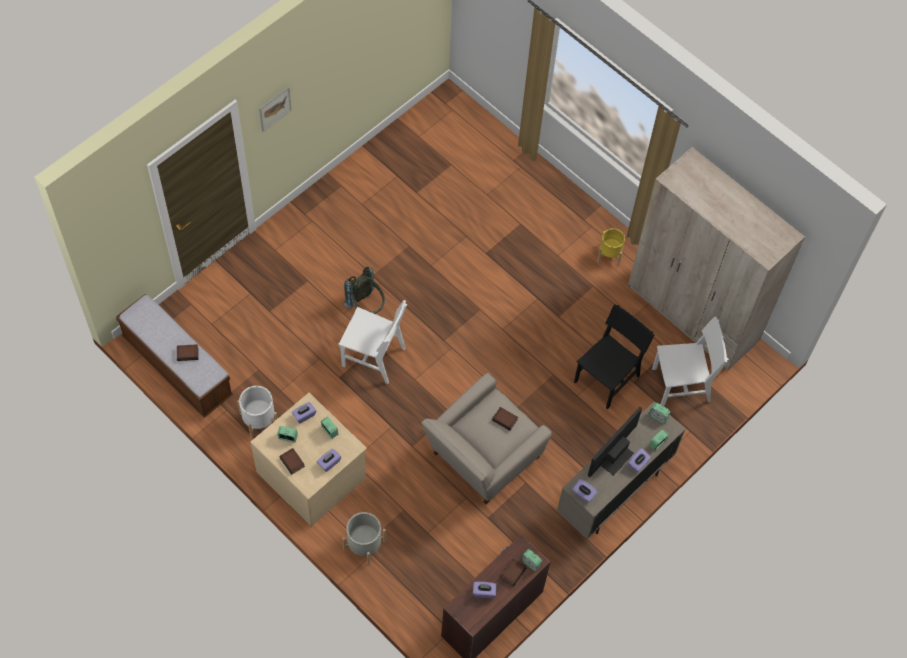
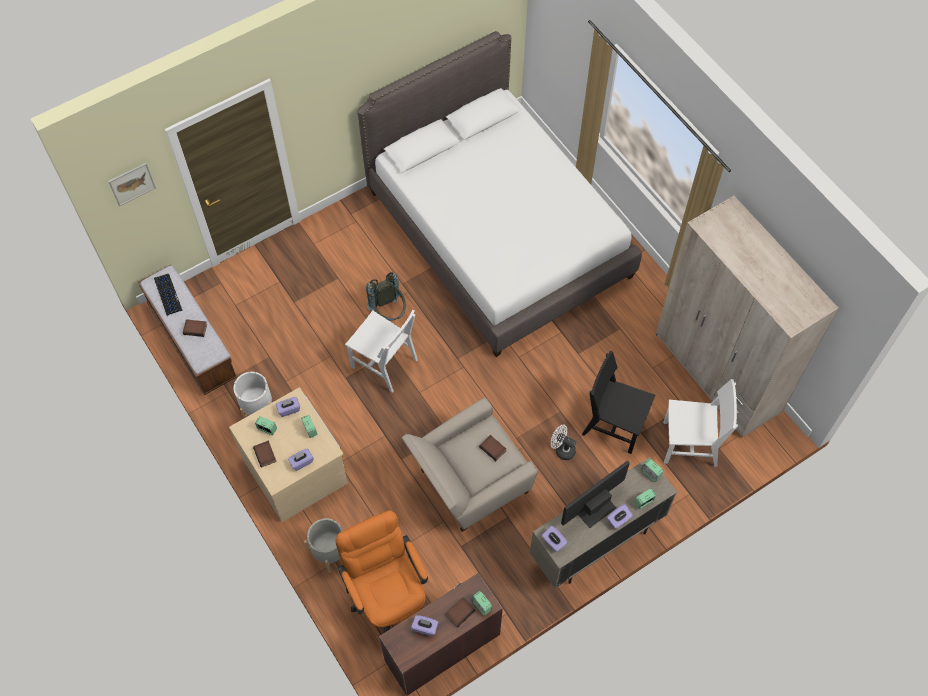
camera: 15 degrees right, 0 degrees up
picture [259,87,291,132] -> picture moved to [108,163,156,206]
black chair [574,304,654,409] -> black chair turned 120 degrees counterclockwise [582,351,655,454]
yellow planter [597,228,625,266] -> none
none -> keyboard [154,274,183,315]
none -> orange office chair [335,510,428,633]
none -> white bed [357,31,642,357]
none -> white fan [551,424,576,460]

